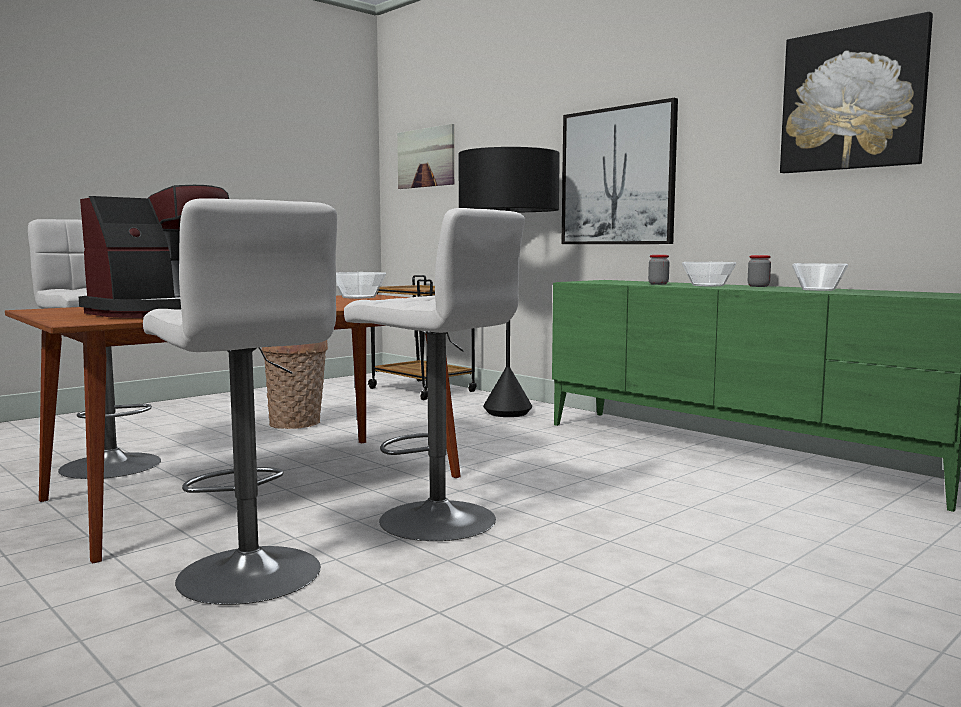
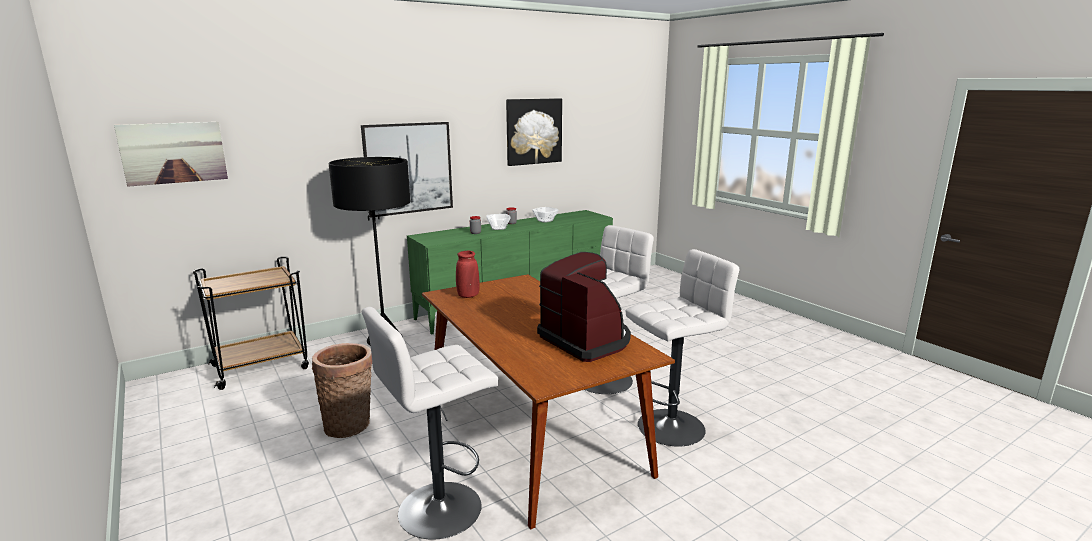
camera: 80 degrees left, 10 degrees up
bowl [336,272,386,299] -> red vase [456,251,480,298]

